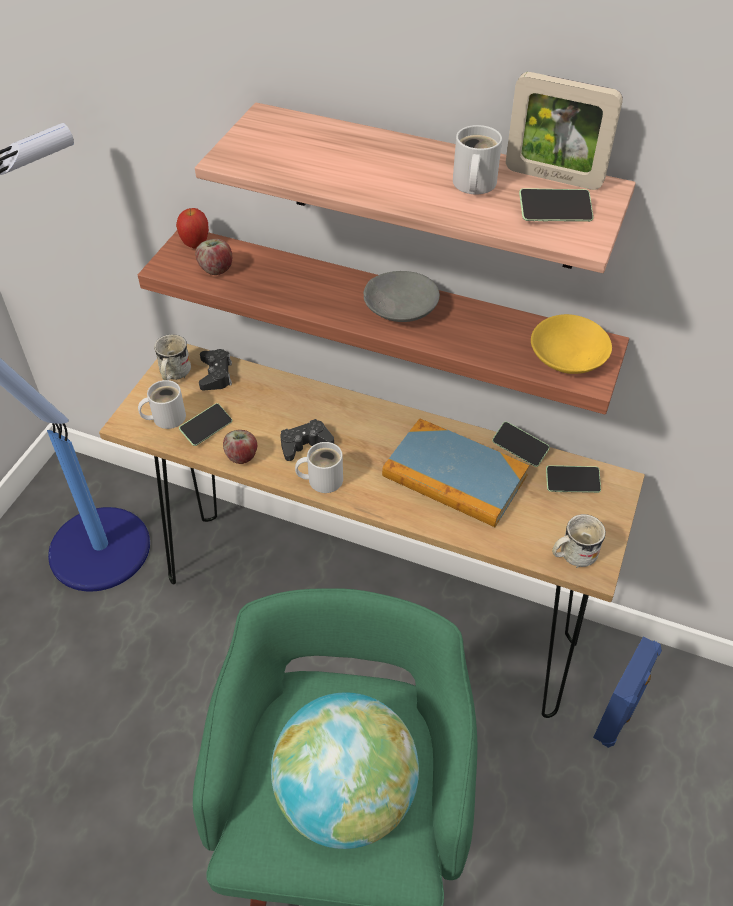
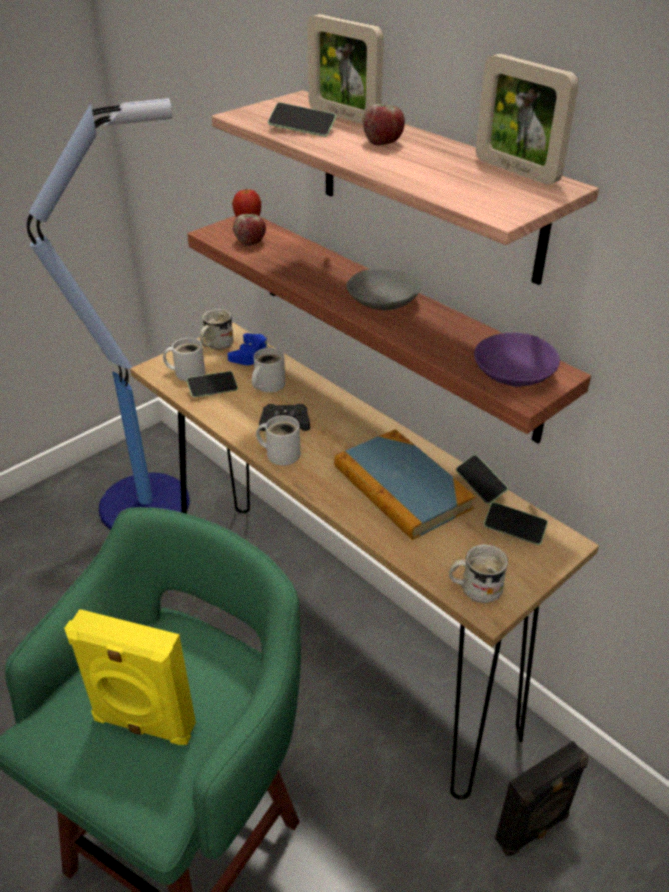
camera: 25 degrees right, 10 degrees down
black game controller [199,349,232,390] -> blue game controller [227,333,268,365]
apple [223,430,257,464] -> apple moved to [363,104,405,145]
globe [271,692,419,849] -> yellow speaker [64,609,196,745]
white mug [453,125,502,194] -> white mug moved to [252,348,285,392]
phone [519,188,593,222] -> phone moved to [268,102,336,137]
yellow bowl [531,314,612,374] -> purple bowl [474,332,560,387]
blue speaker [593,636,662,748] -> black speaker [495,741,589,856]
none -> picture frame [307,14,384,124]

